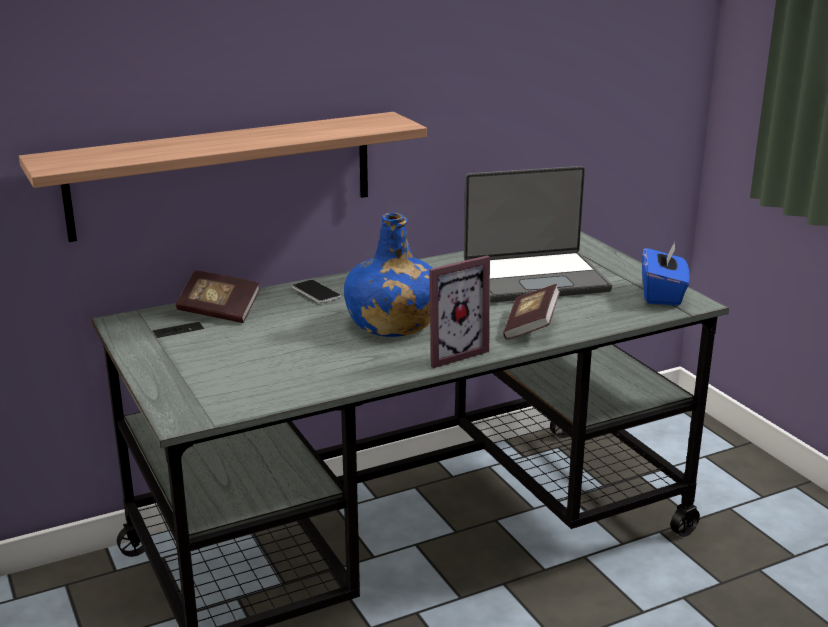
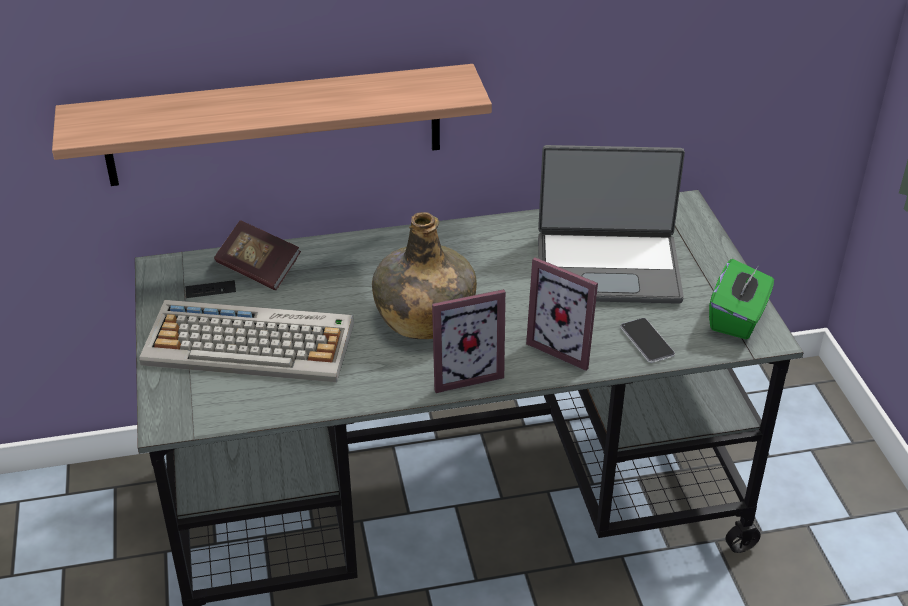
camera: 15 degrees right, 15 degrees up
phone [292,280,341,303] -> phone moved to [620,318,675,363]
blue bottle [344,213,432,337] -> green bottle [372,212,477,339]
book [503,284,560,340] -> picture frame [526,257,598,371]
blue tissue box [642,240,690,305] -> green tissue box [709,259,774,339]
none -> keyboard [139,300,354,382]

